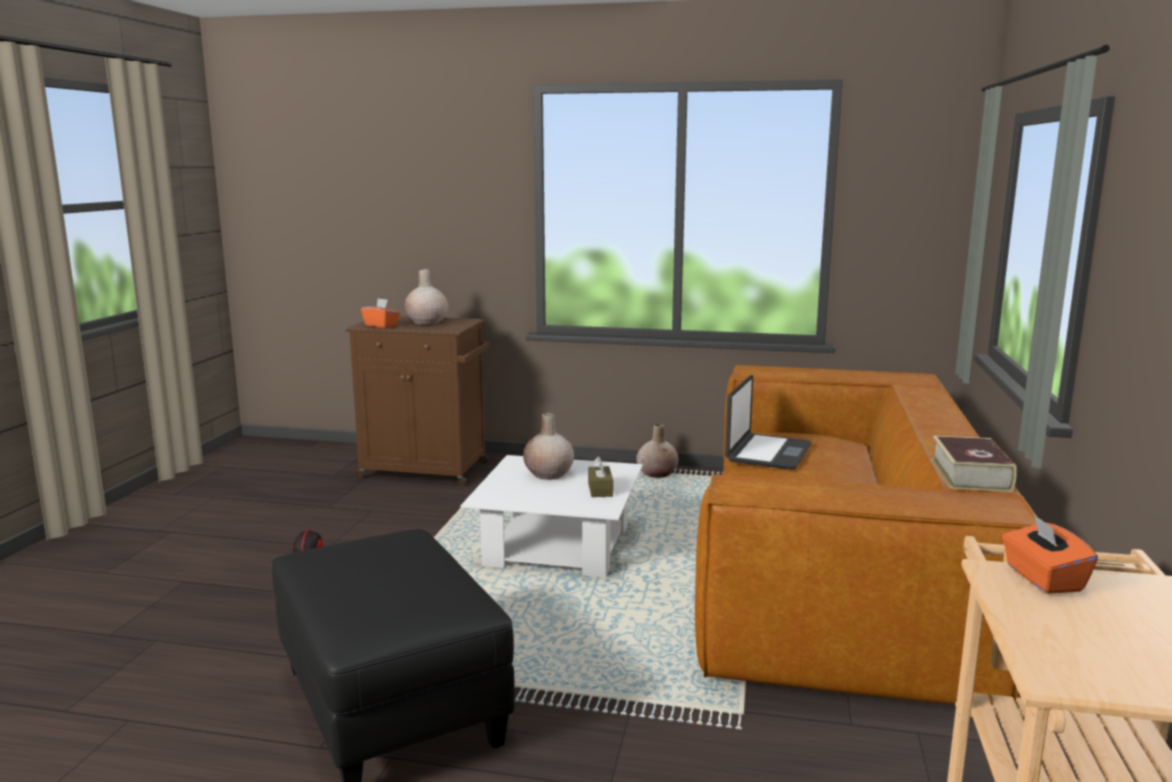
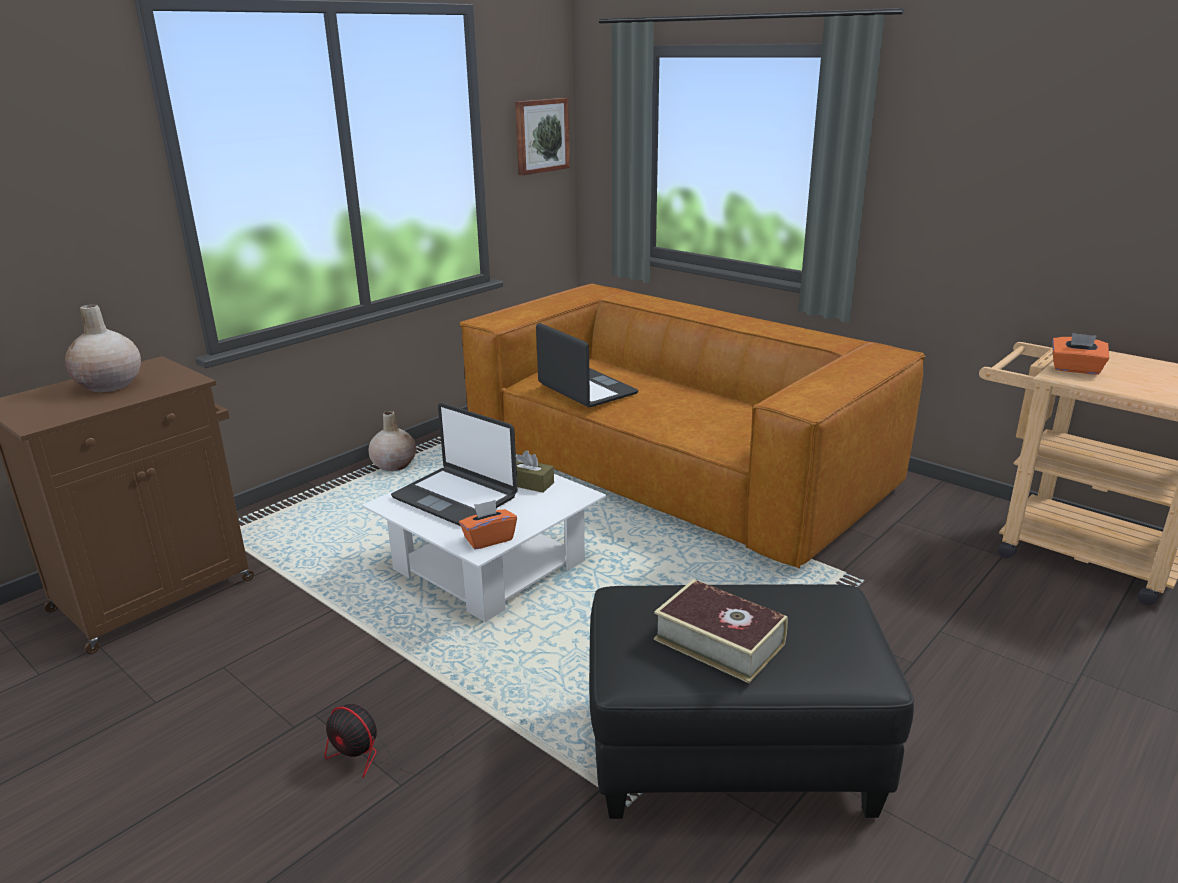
camera: 60 degrees left, 10 degrees up
orange tissue box [361,298,400,328] -> orange tissue box moved to [459,500,517,550]
beige vase [523,413,574,480] -> laptop [391,403,518,526]
book [931,436,1017,492] -> book moved to [654,579,788,683]
none -> picture [515,98,570,175]

